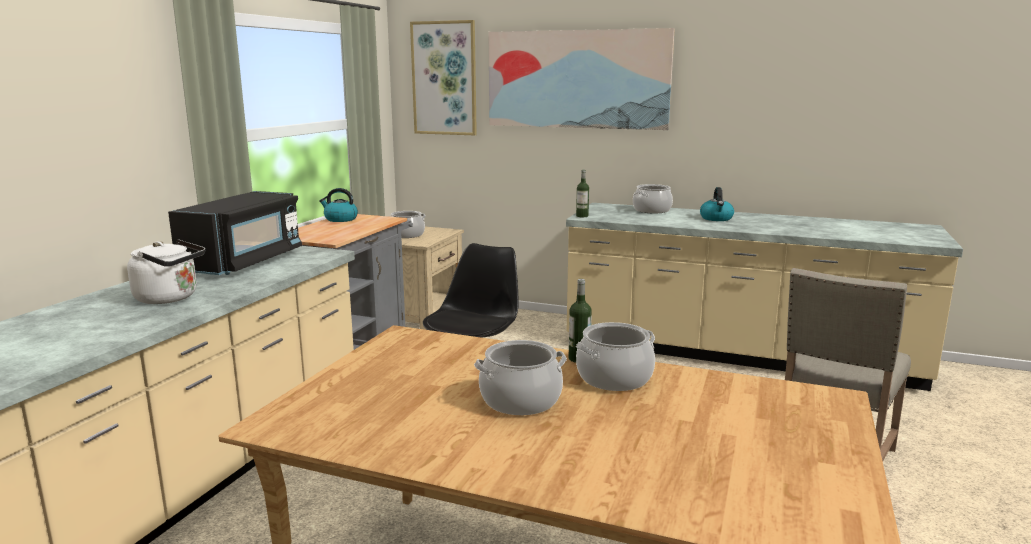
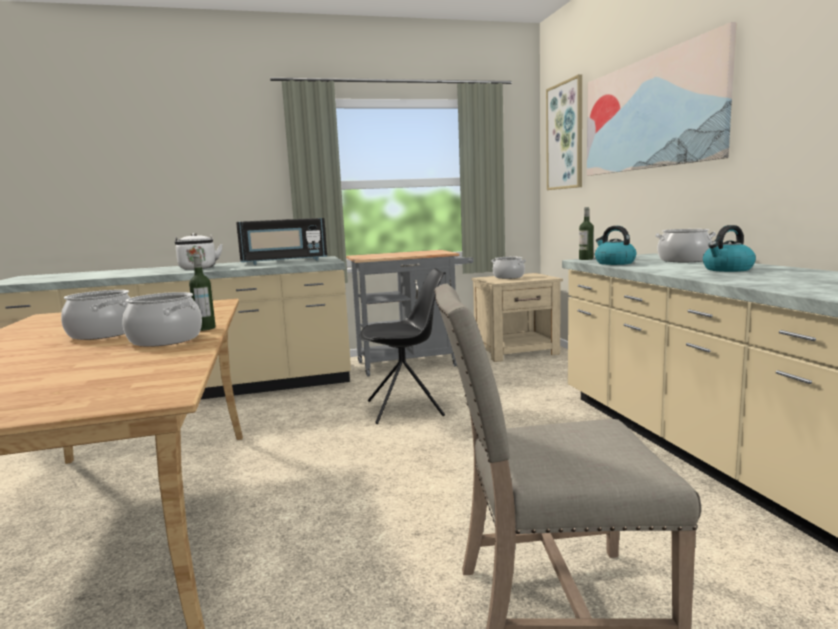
camera: 55 degrees right, 5 degrees down
kettle [319,188,358,222] -> kettle moved to [595,226,636,265]

